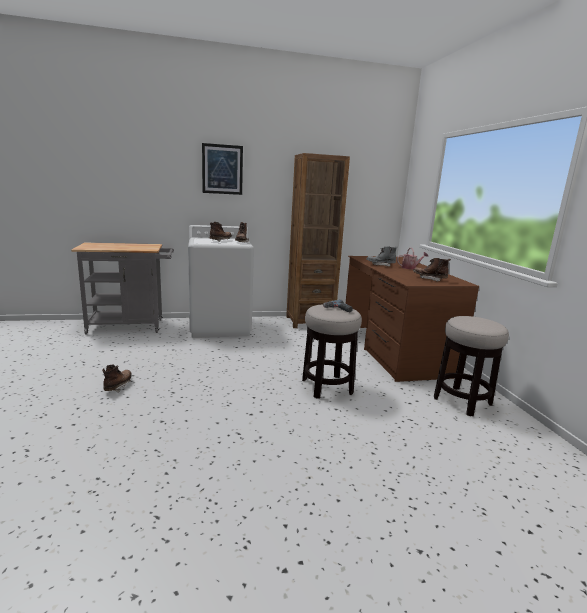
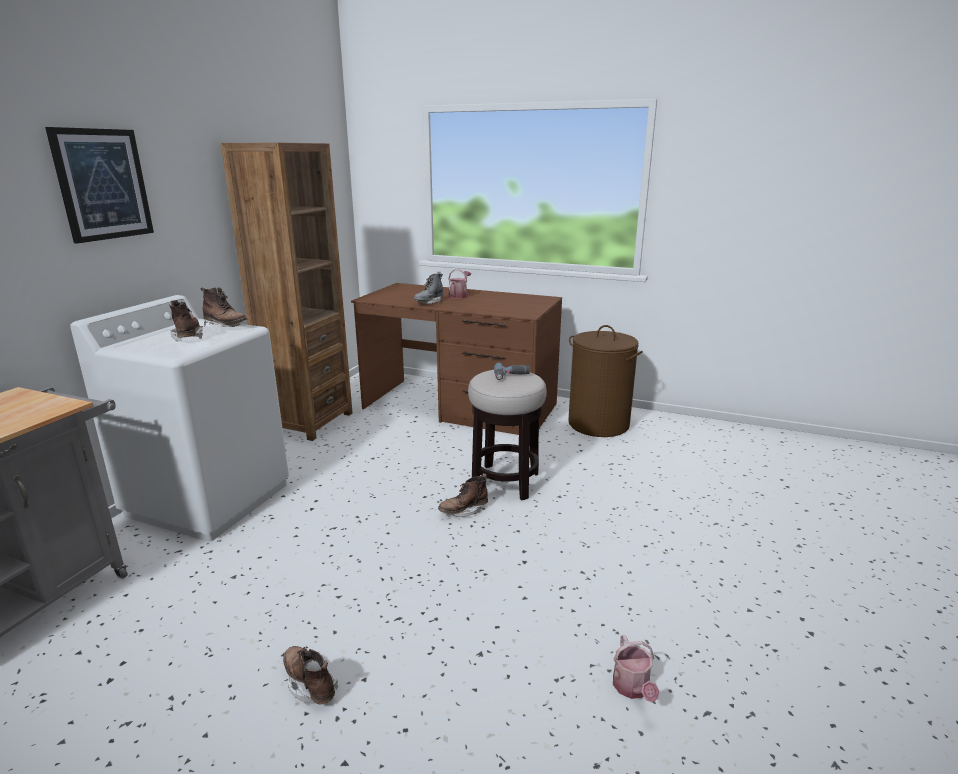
camera: 55 degrees left, 5 degrees up
brown boot [413,258,451,282] -> brown boot moved to [438,473,488,517]
stool [434,316,509,416] -> brown laundry basket [568,325,643,437]
none -> watering can [613,635,659,702]

